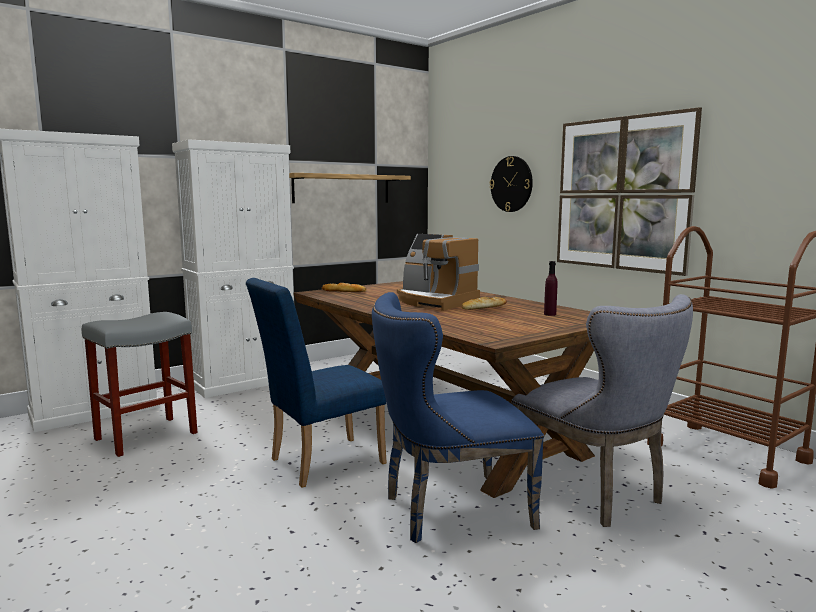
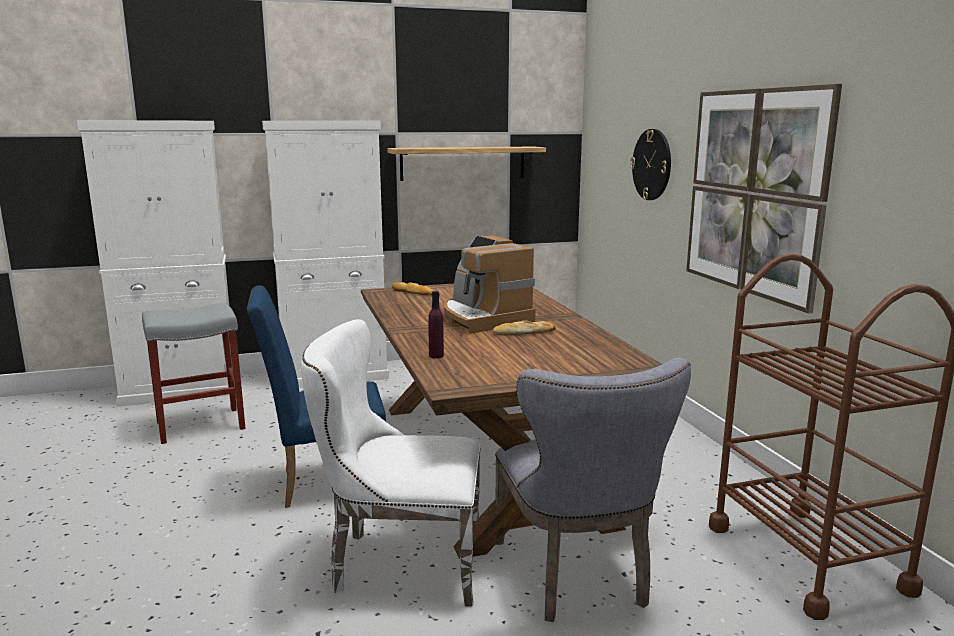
camera: 20 degrees right, 5 degrees up
blue chair [372,292,544,543] -> white chair [301,319,481,607]
purple bottle [544,261,558,316] -> purple bottle moved to [428,291,444,358]

